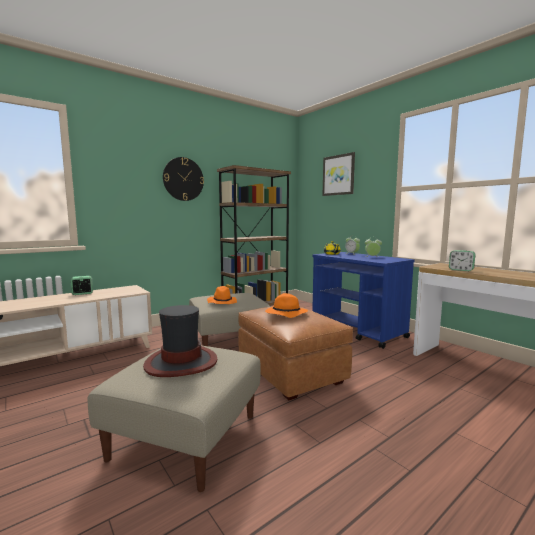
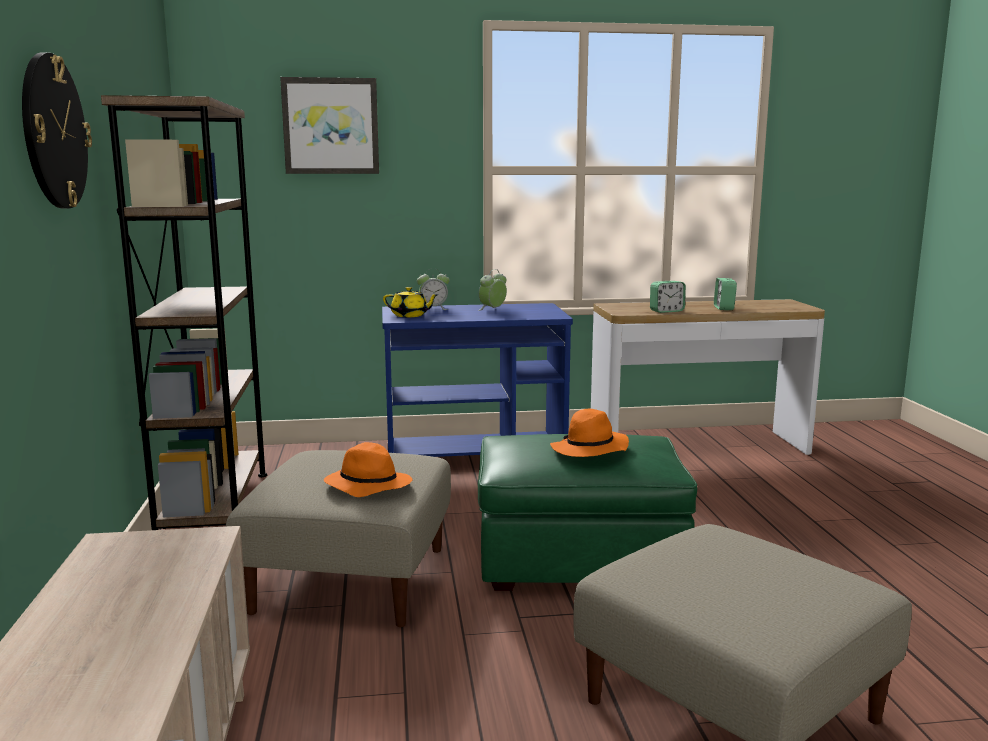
camera: 60 degrees left, 5 degrees up
alarm clock [70,276,93,295] -> alarm clock moved to [714,278,737,310]
hat [143,305,218,377] -> none
brown ottoman [238,306,353,400] -> green ottoman [478,434,697,591]

